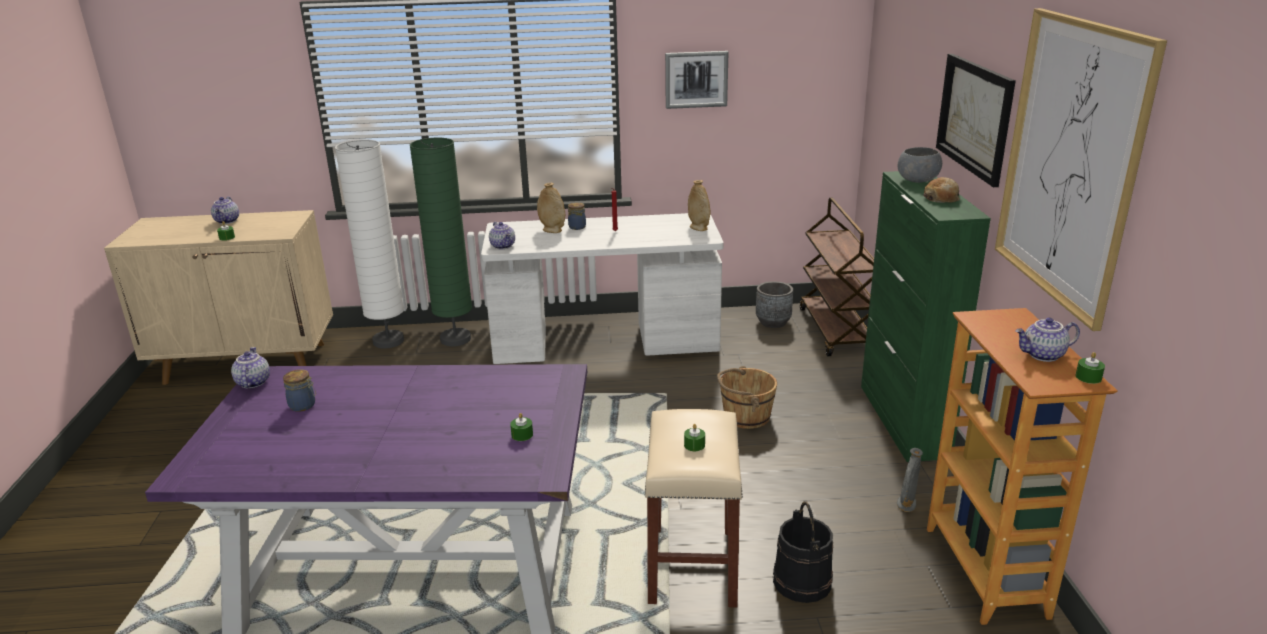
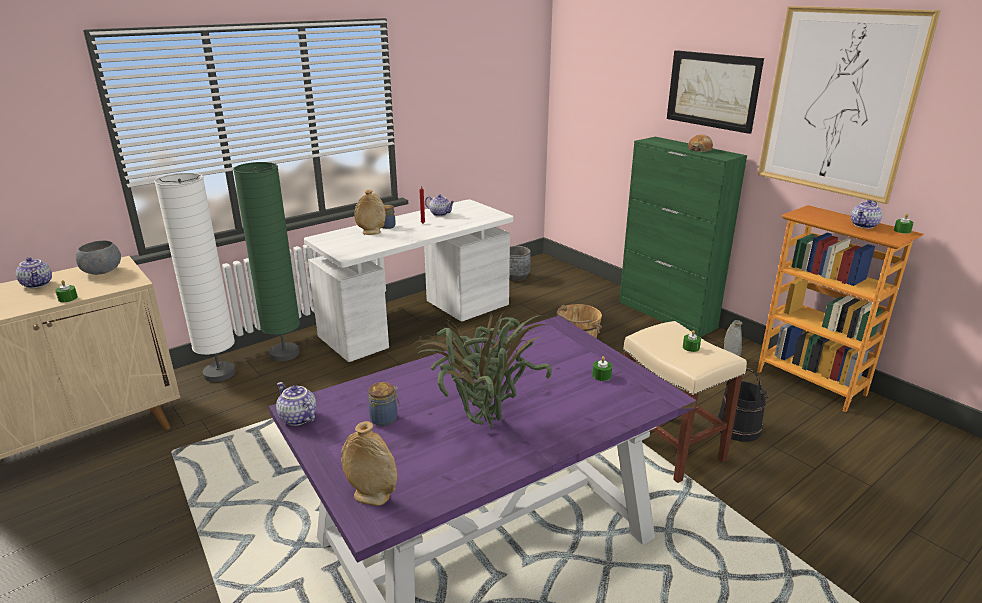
camera: 35 degrees left, 0 degrees up
teapot [489,222,515,249] -> teapot moved to [425,194,454,216]
picture [665,51,728,109] -> none
beige vase [688,180,710,231] -> beige vase moved to [341,421,397,506]
brown cart [800,198,874,356] -> none
grey bowl [898,147,942,183] -> grey bowl moved to [76,240,121,275]
none -> potted plant [411,310,552,429]

